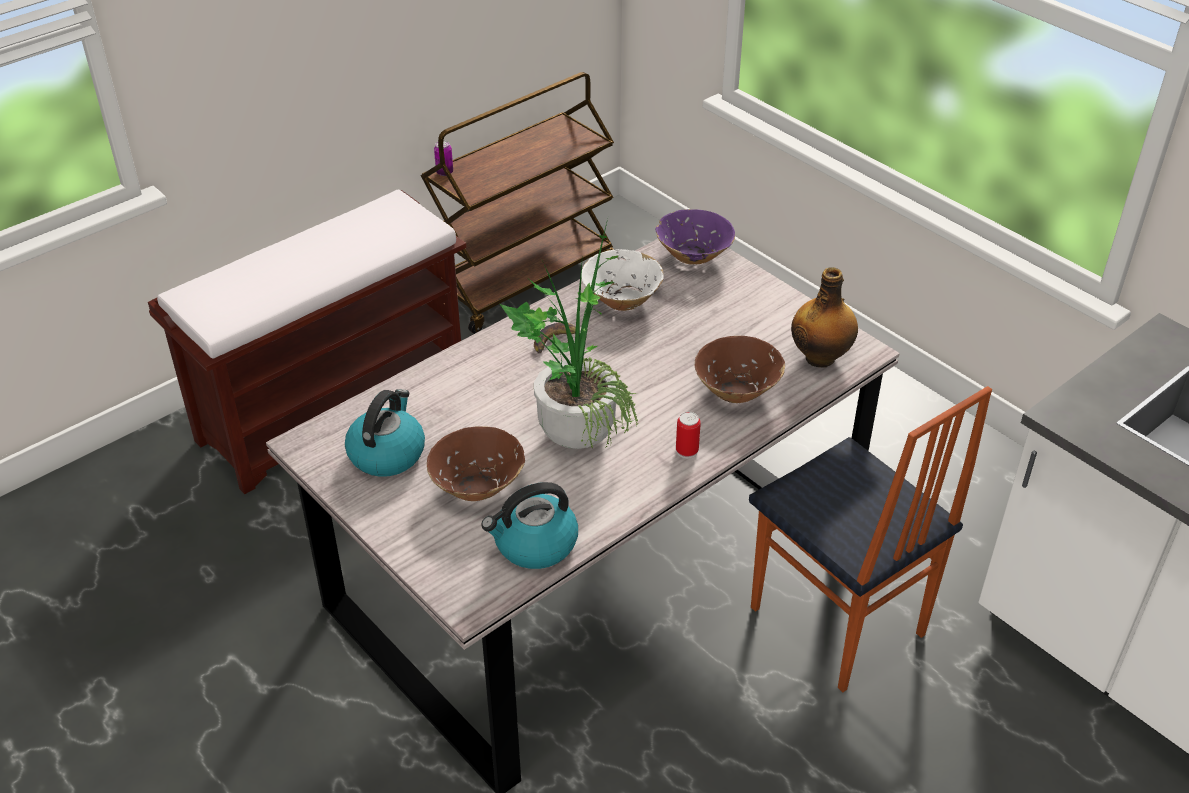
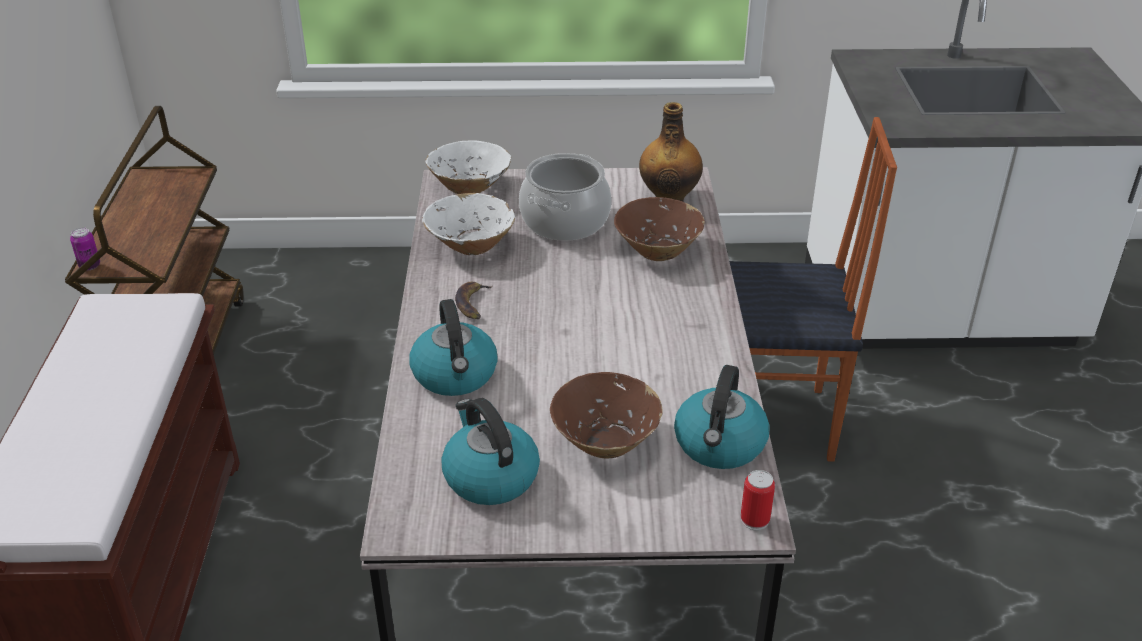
camera: 50 degrees left, 5 degrees down
potted plant [500,219,638,449] -> none
purple bowl [656,209,735,265] -> white bowl [425,140,511,194]
can [676,412,701,459] -> can moved to [741,470,775,531]
none -> kettle [410,299,498,396]
none -> cooking pot [519,153,612,241]

